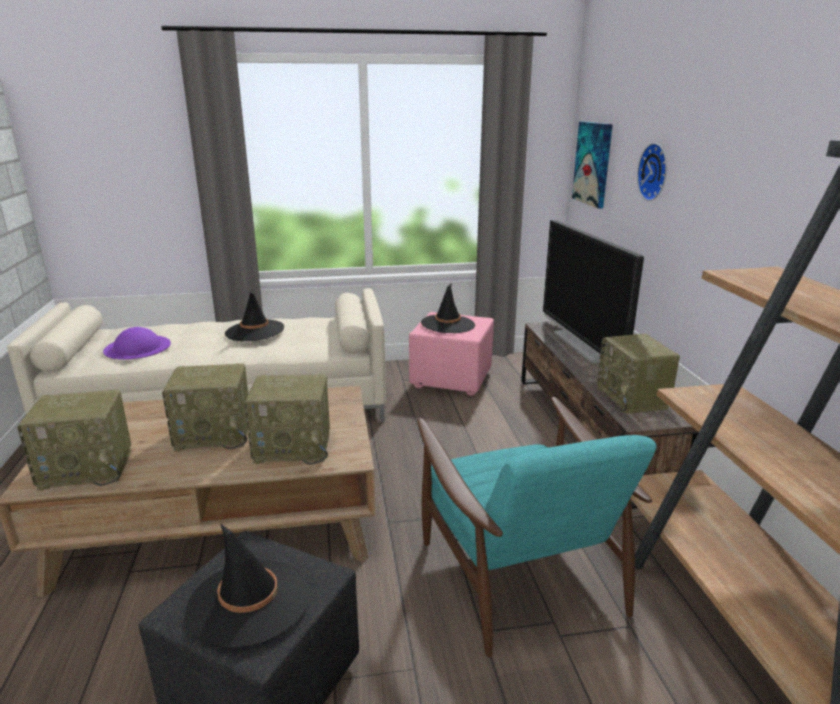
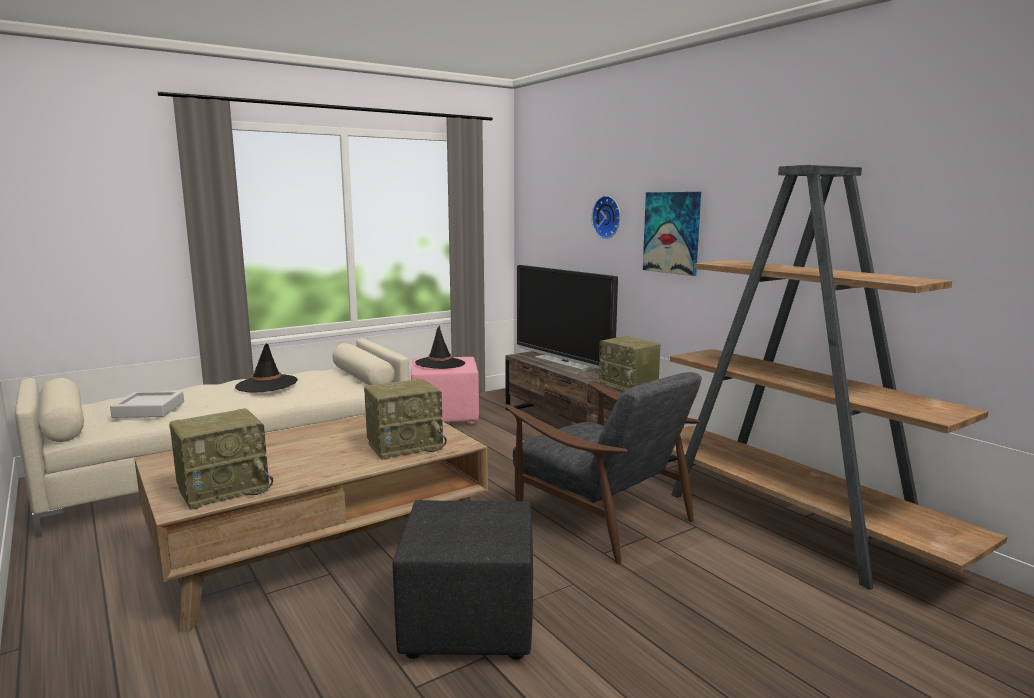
camera: 25 degrees left, 10 degrees down
purple hat [103,327,171,360] -> grey tray [110,391,184,418]
radio [162,363,248,452] -> none
black hat [186,523,310,648] -> none
turquoise armchair [417,397,657,658] -> grey armchair [505,372,702,564]
picture [572,121,613,209] -> picture moved to [643,192,701,276]

